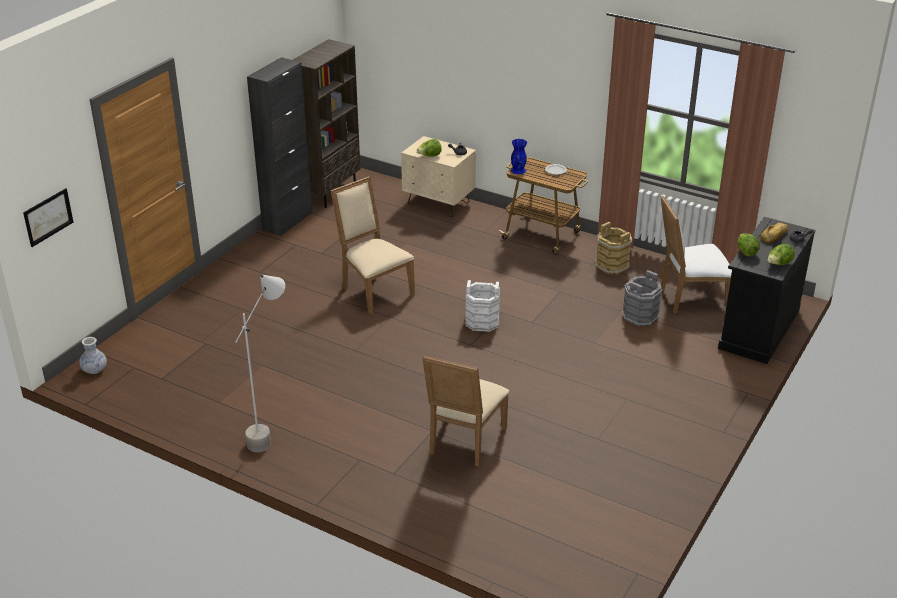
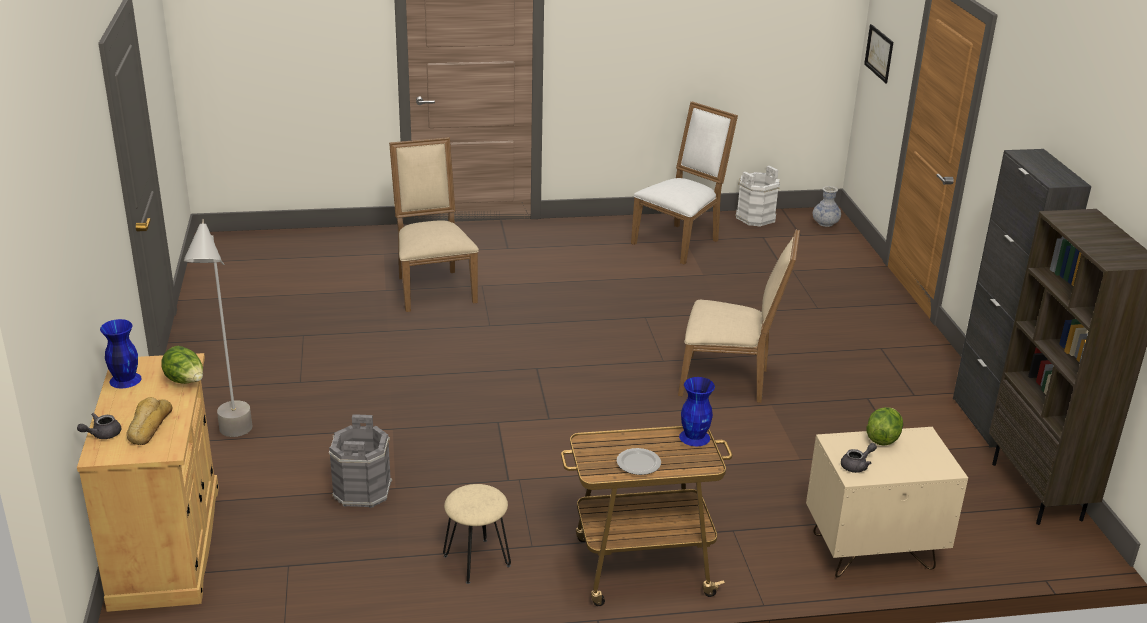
camera: 140 degrees right, 5 degrees down
grey floor lamp [236,274,285,452] -> grey floor lamp moved to [183,219,252,437]
white bucket [465,280,500,332] -> white bucket moved to [735,165,780,227]
brown bucket [596,222,632,274] -> beige stool [443,484,511,584]
white chair [660,196,732,314] -> white chair moved to [631,102,738,264]
black cabinet [718,217,815,364] -> beige cabinet [77,353,219,612]
lettuce [767,244,795,265] -> blue vase [100,319,141,388]

